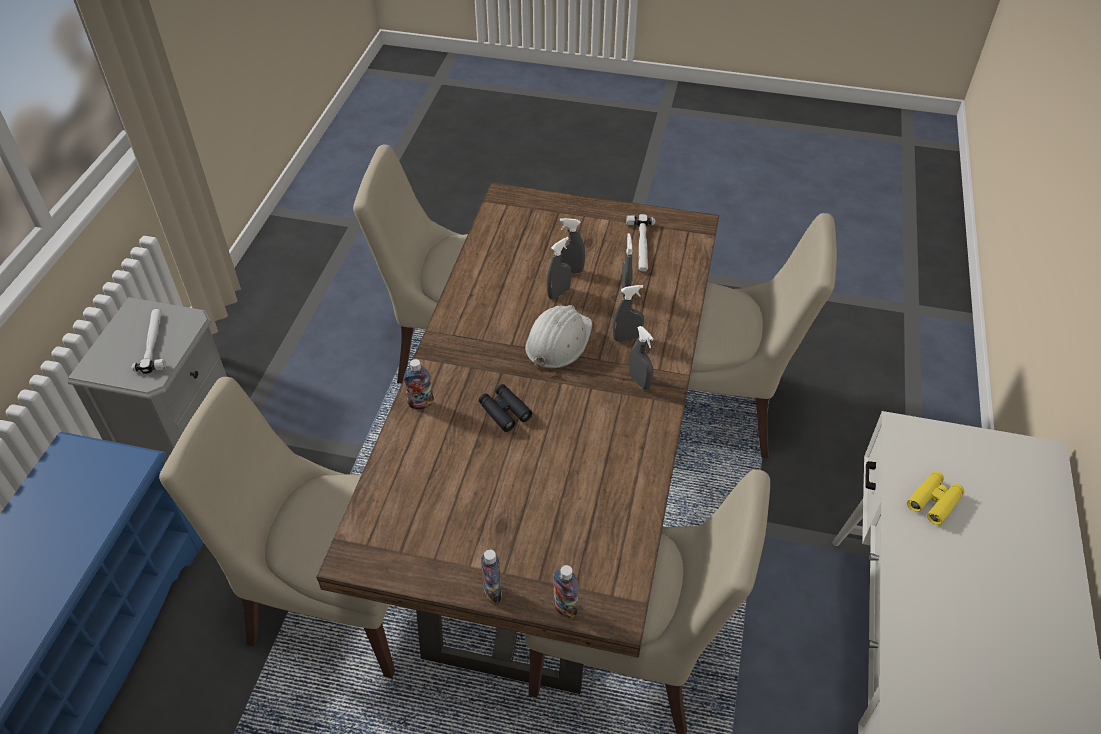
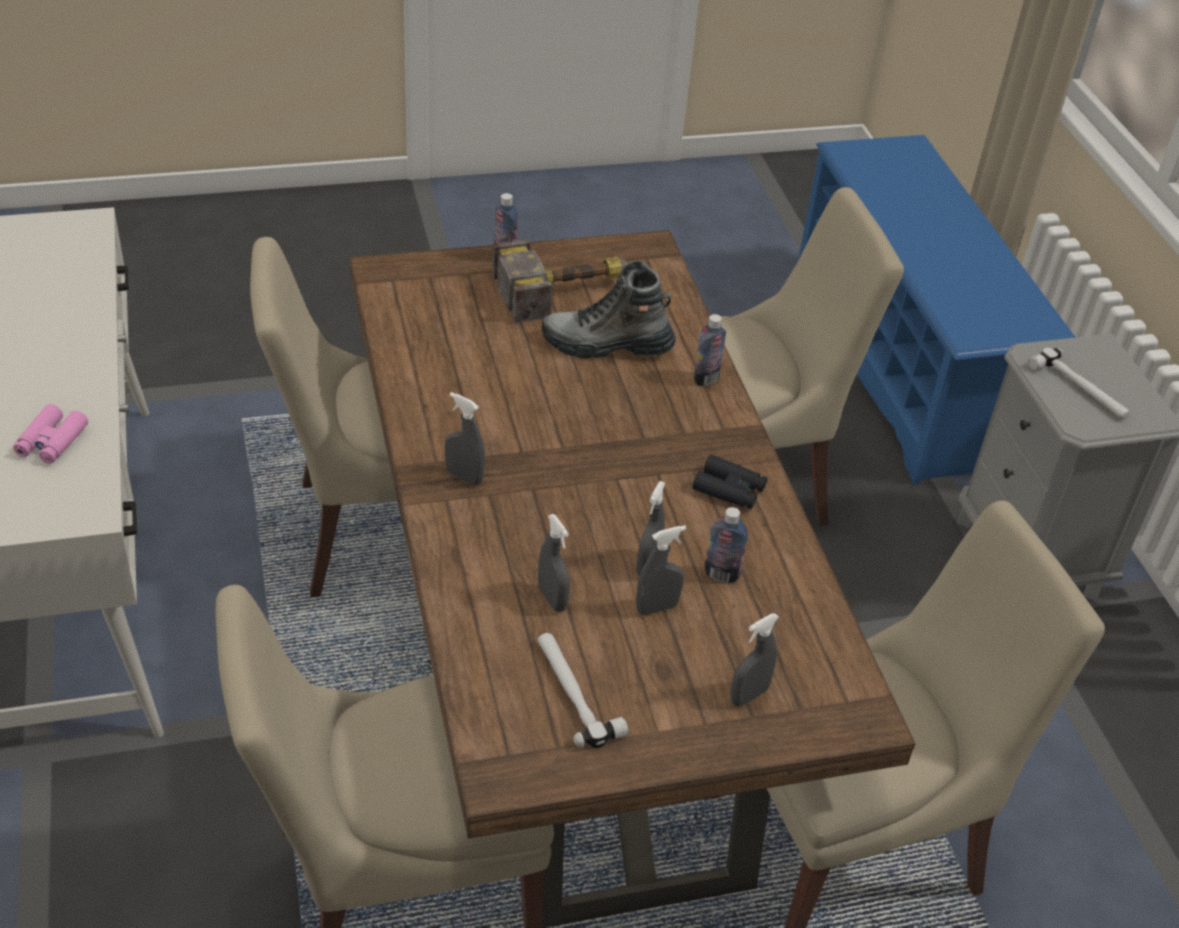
camera: 150 degrees right, 5 degrees down
black binoculars [479,384,532,432] -> black binoculars moved to [693,455,767,509]
white hard hat [525,305,593,368] -> none
bottle [554,565,578,618] -> bottle moved to [704,507,748,583]
grey spray bottle [613,285,644,342] -> grey spray bottle moved to [730,613,779,706]
yellow binoculars [907,471,965,525] -> pink binoculars [13,404,88,464]
none -> hammer [492,239,628,323]
none -> boot [541,261,676,359]

